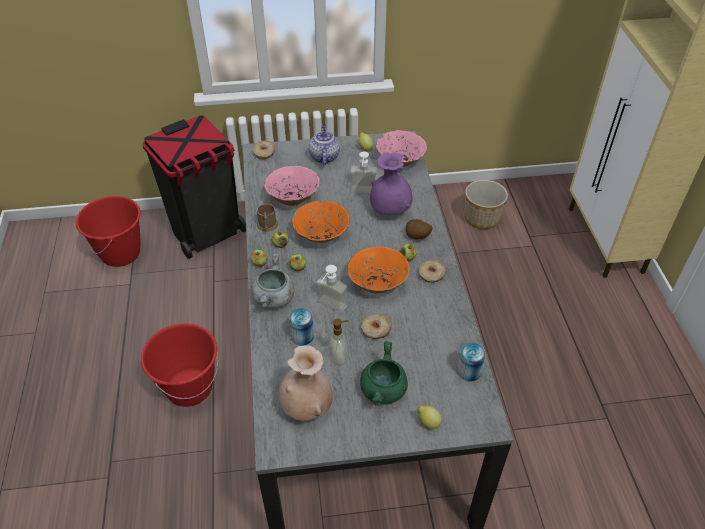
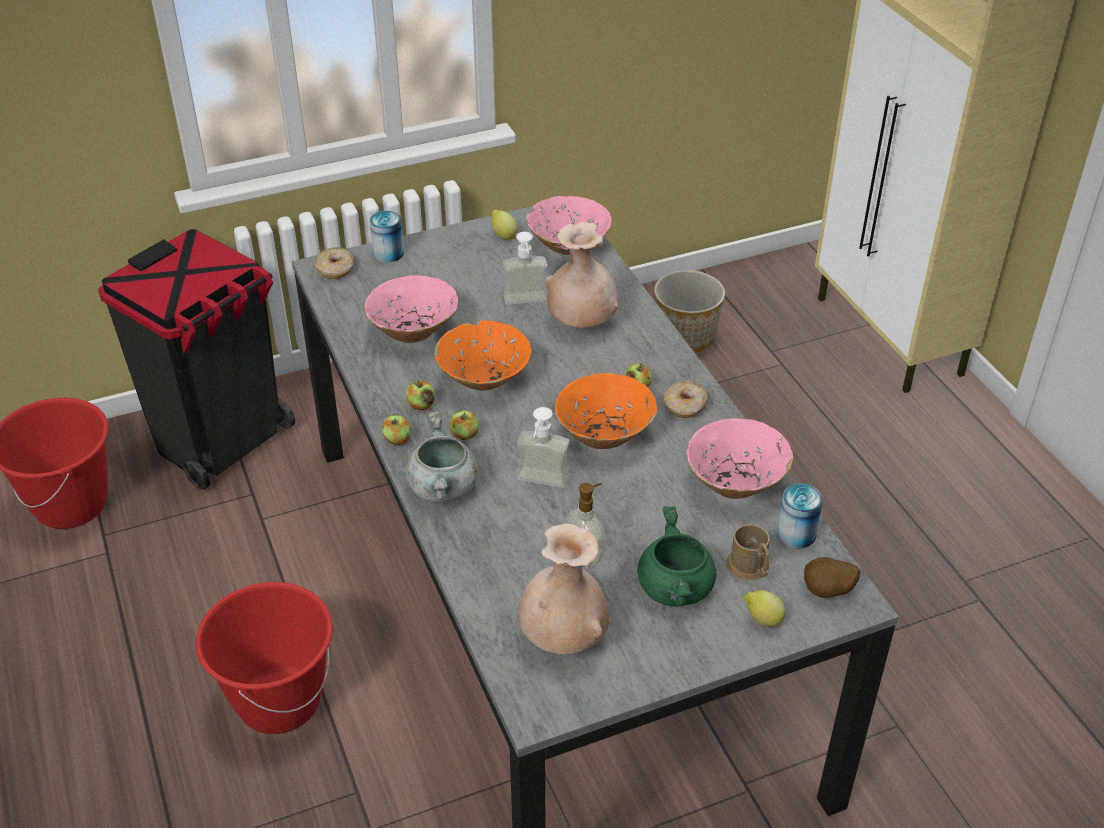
camera: 15 degrees left, 5 degrees down
brown mug [257,204,278,232] -> brown mug moved to [726,524,770,580]
can [289,308,314,346] -> can moved to [370,211,404,263]
teapot [309,124,340,165] -> none
donut [361,314,392,339] -> none
purple vase [370,152,413,215] -> beige vase [545,222,618,328]
potato [406,219,432,239] -> potato moved to [804,557,861,598]
none -> pink bowl [686,418,793,499]

